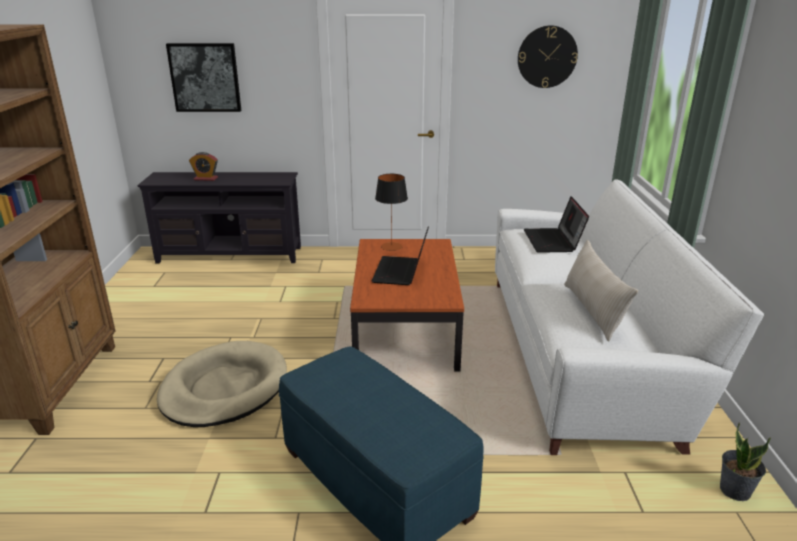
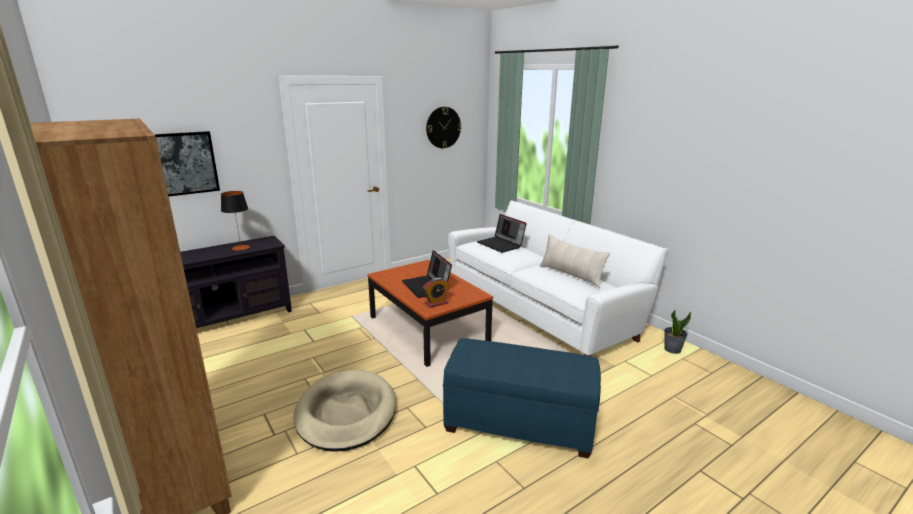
camera: 35 degrees left, 5 degrees down
alarm clock [189,152,218,181] -> alarm clock moved to [423,278,450,308]
table lamp [375,174,408,251] -> table lamp moved to [221,191,250,251]

